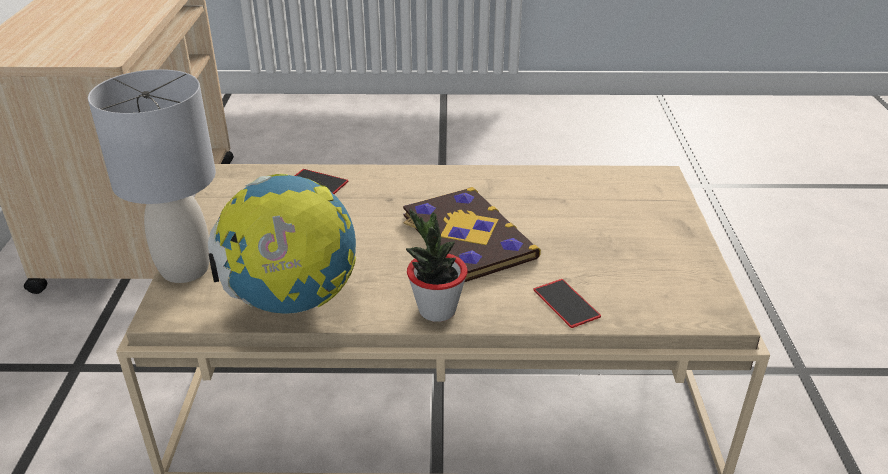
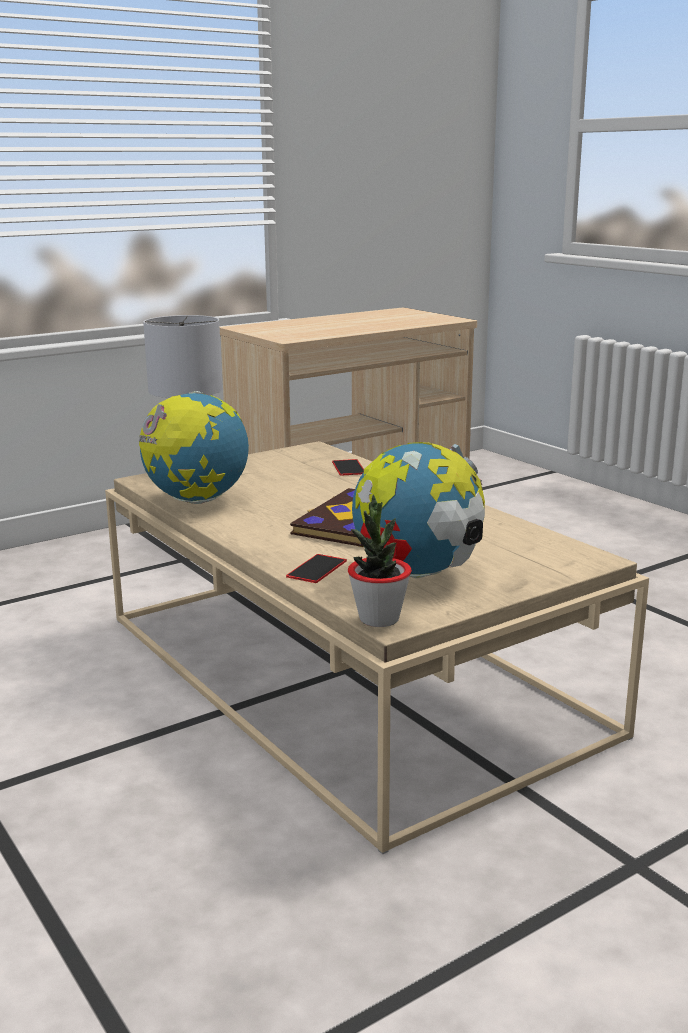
camera: 55 degrees right, 15 degrees down
potted plant [406,208,468,322] -> potted plant moved to [348,495,412,627]
none -> globe [352,442,485,578]

